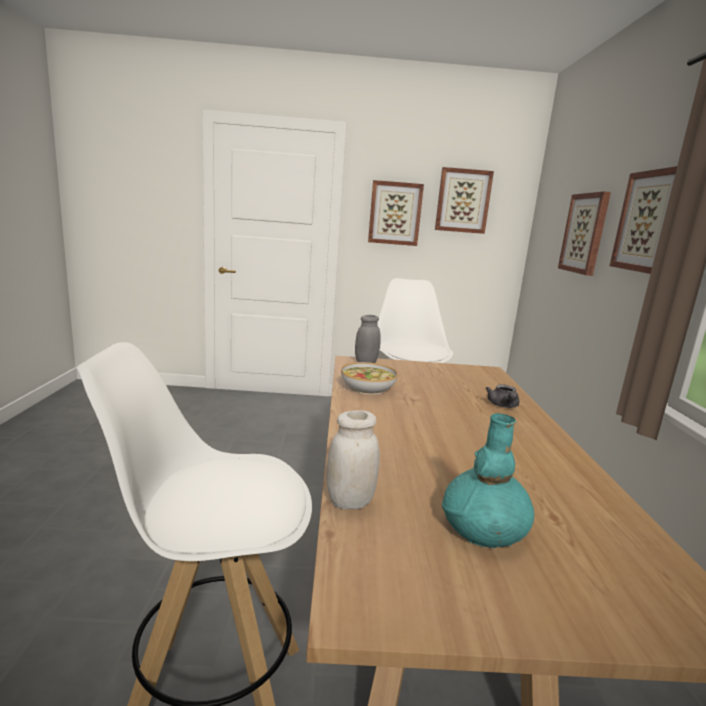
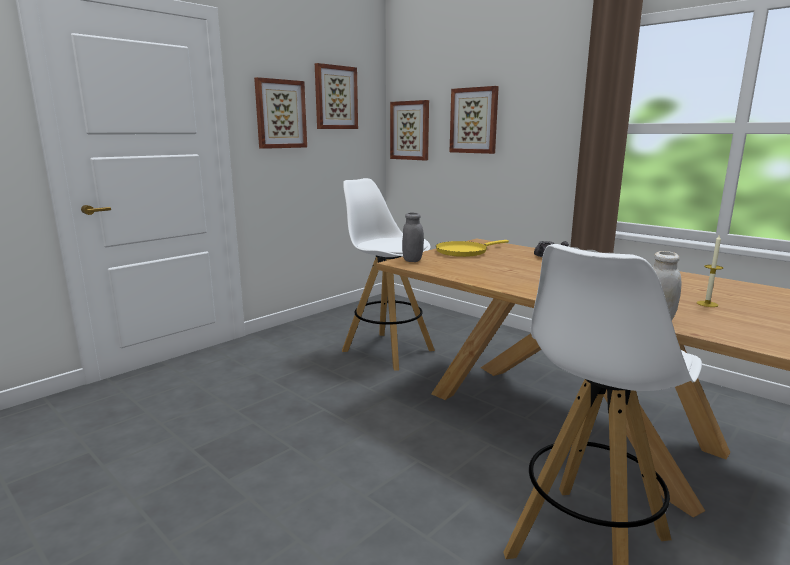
camera: 45 degrees left, 0 degrees up
bowl [341,362,398,395] -> none
turquoise vase [442,413,534,549] -> candle [697,234,723,307]
picture [610,166,677,274] -> picture moved to [390,100,429,160]
none -> yellow frying pan [436,240,509,257]

